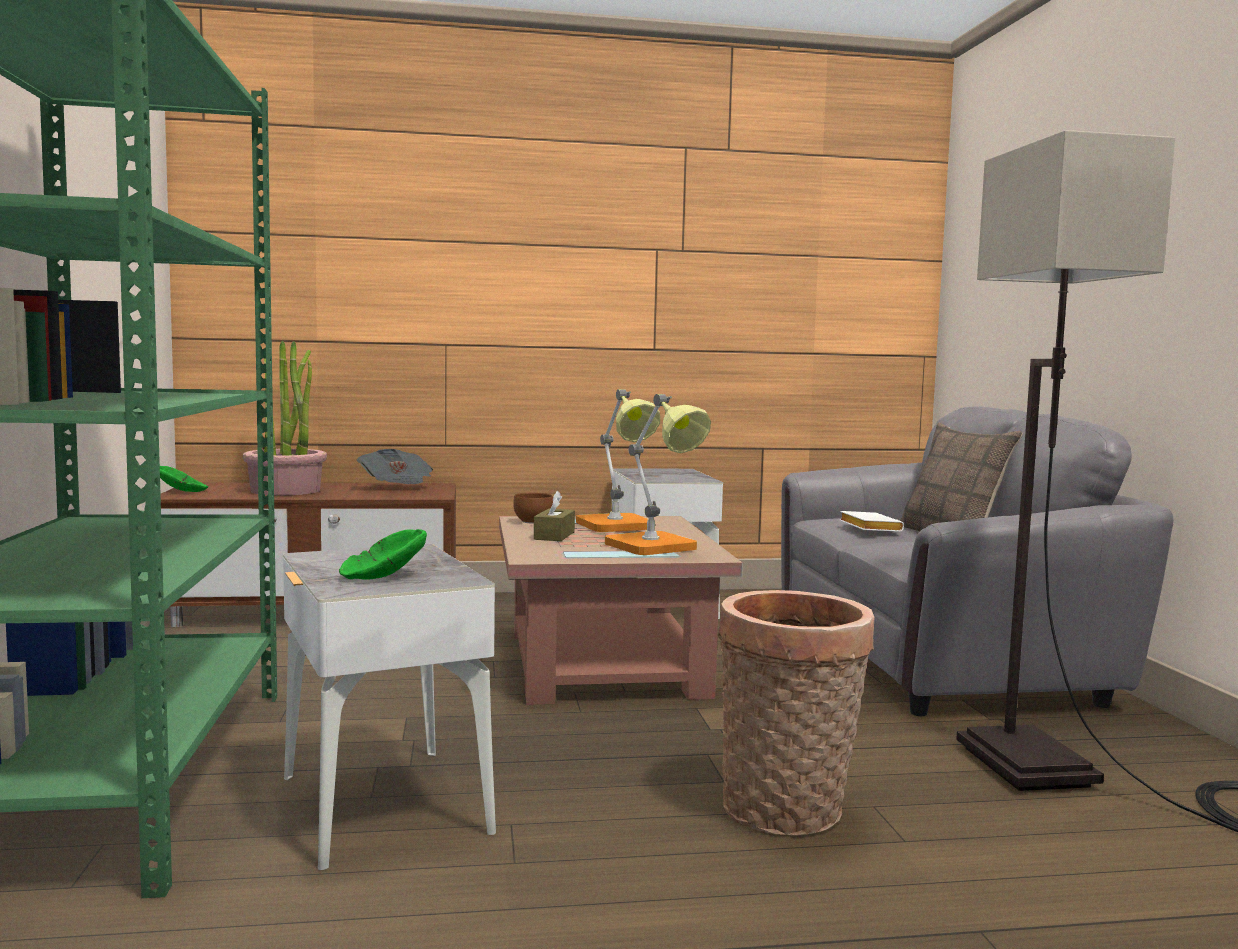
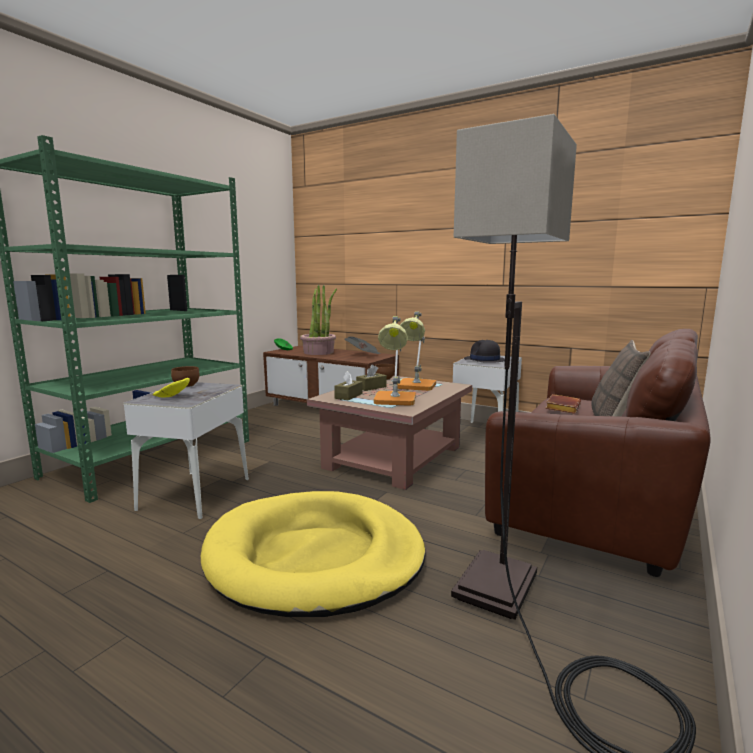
camera: 40 degrees right, 5 degrees up
green bowl [339,529,427,580] -> yellow bowl [153,378,190,398]
basket [717,590,875,835] -> yellow dog bed [201,491,426,617]
grey sofa [781,406,1174,716] -> brown sofa [485,329,711,577]
white book [840,511,904,532] -> brown book [545,394,581,414]
none -> brown bowl [171,366,200,387]
none -> brown tissue box [334,371,362,400]
none -> black hat [464,340,505,363]

